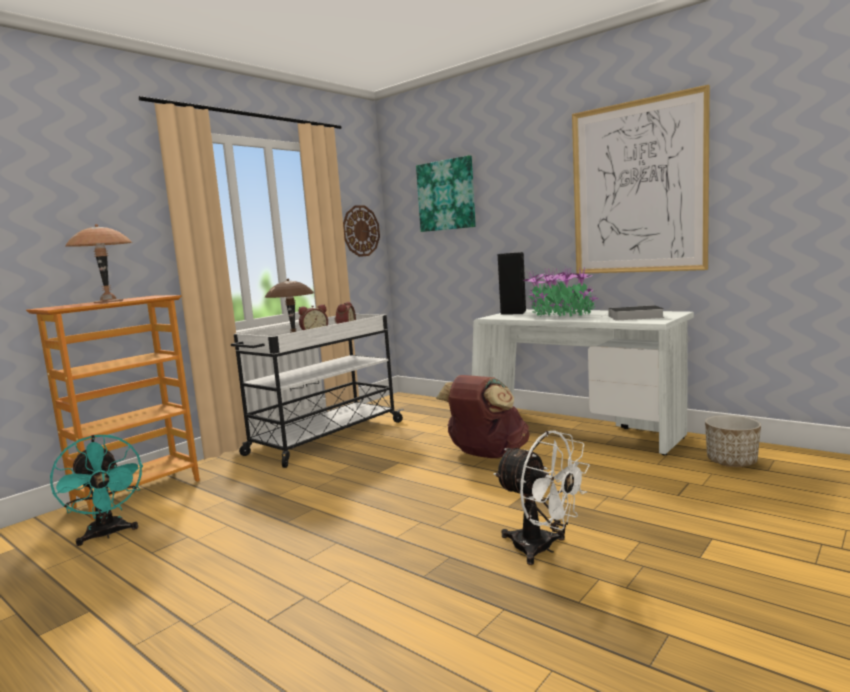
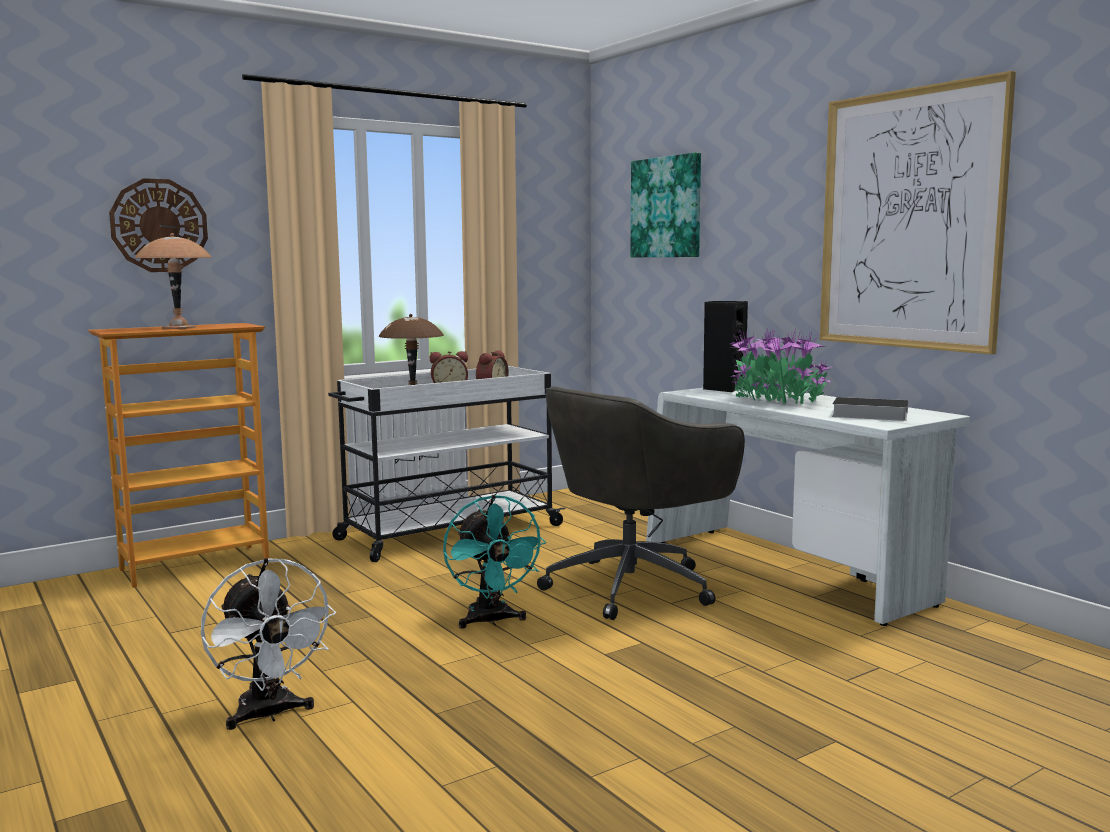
camera: 15 degrees right, 0 degrees up
turquoise fan [50,435,143,546] -> turquoise fan moved to [443,495,546,628]
wall clock [343,205,380,257] -> wall clock moved to [109,178,208,272]
brown backpack [436,375,530,458] -> grey office chair [537,386,745,620]
white fan [494,431,590,565] -> white fan moved to [201,558,336,730]
planter [705,415,761,467] -> none

